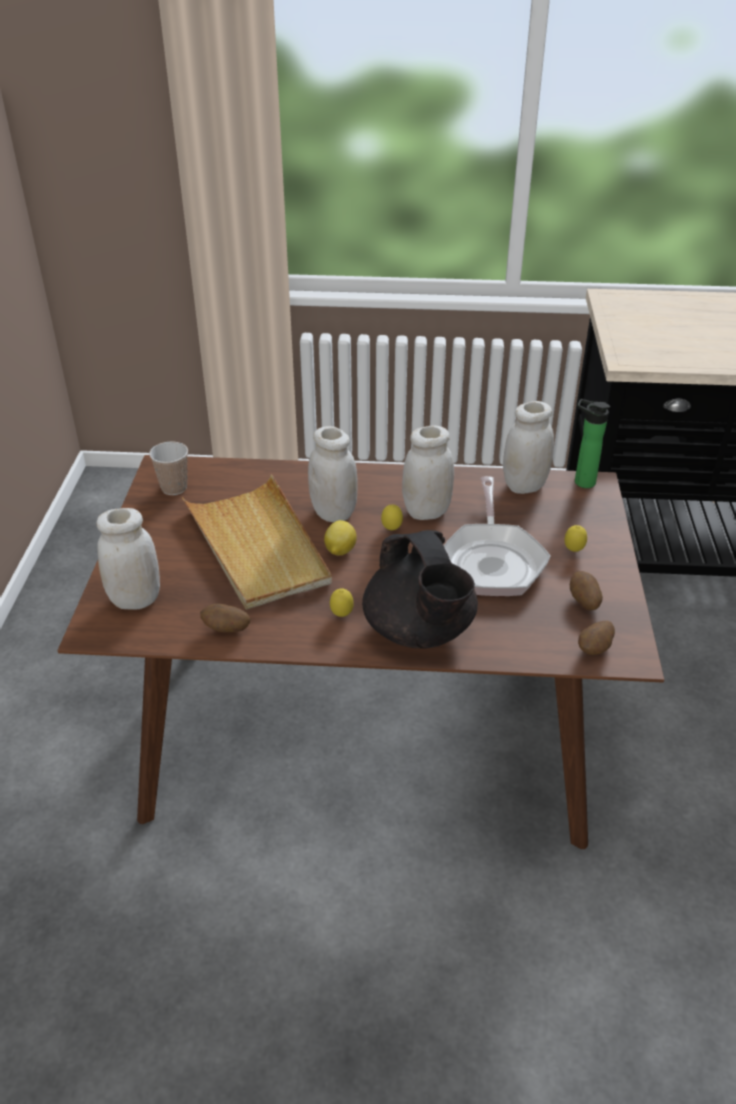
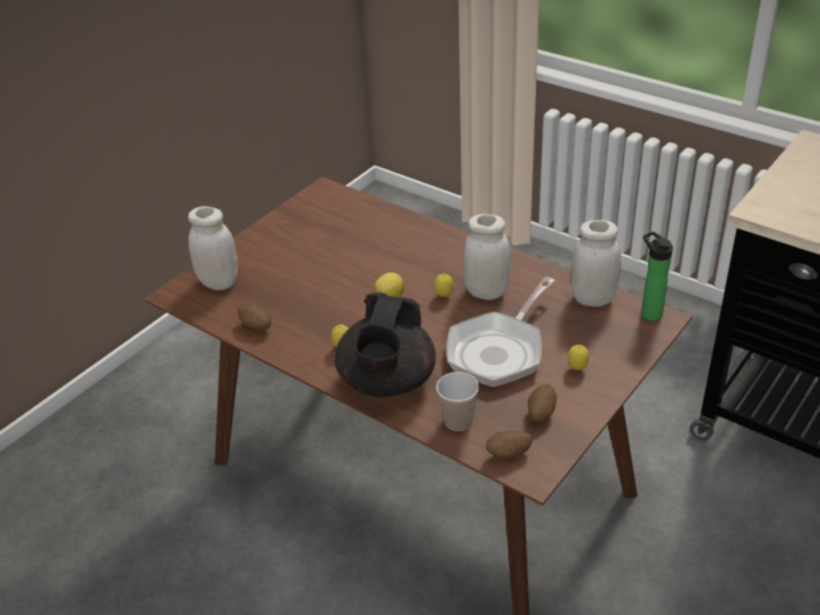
camera: 35 degrees right, 0 degrees up
cup [149,442,188,495] -> cup moved to [436,372,479,431]
beige tray [182,475,332,610] -> none
white jar [308,426,357,522] -> none

